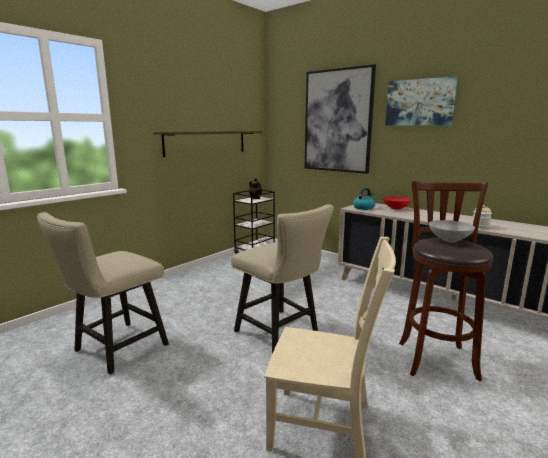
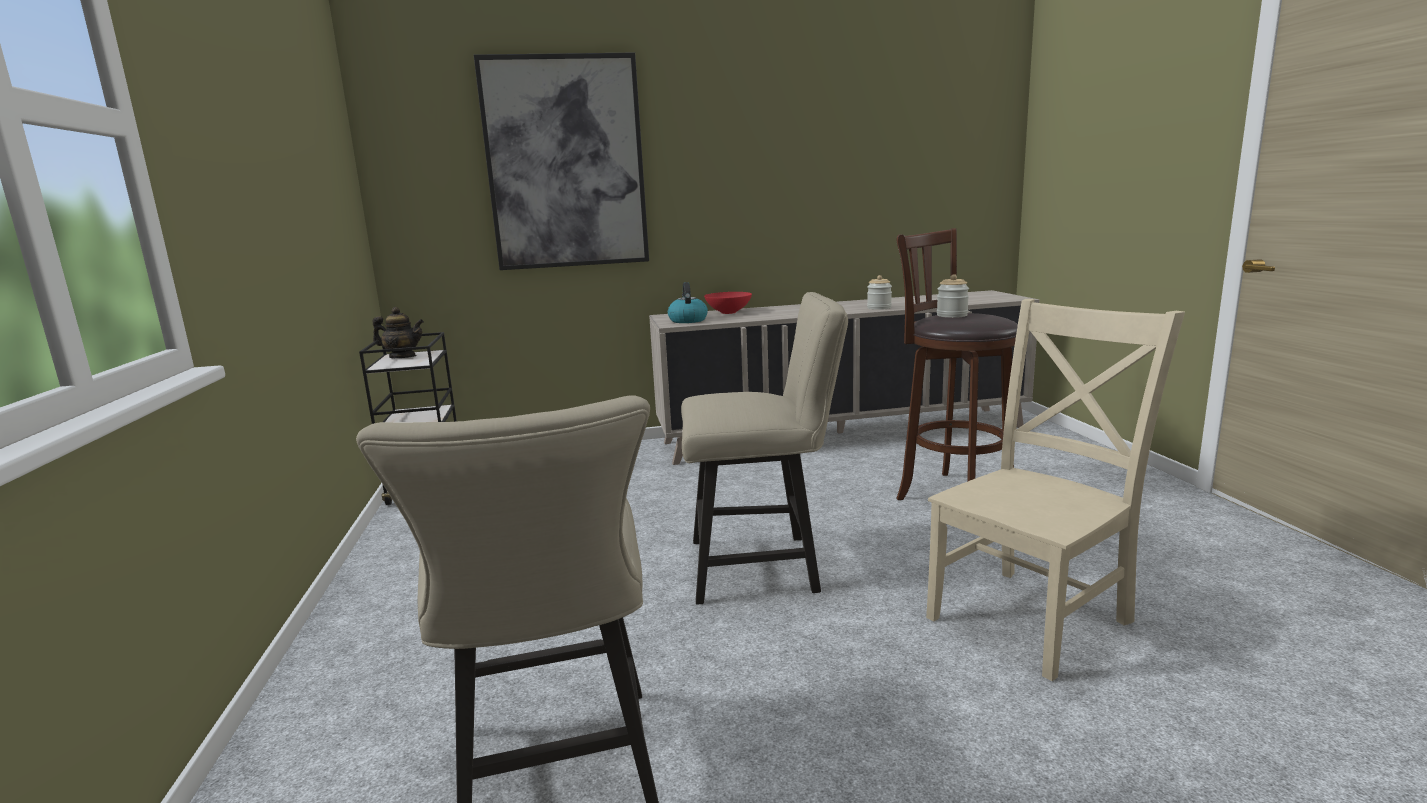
camera: 50 degrees left, 0 degrees up
shelf [153,131,262,157] -> none
picture [385,76,458,125] -> none
grey bowl [428,220,475,242] -> jar [937,274,969,318]

